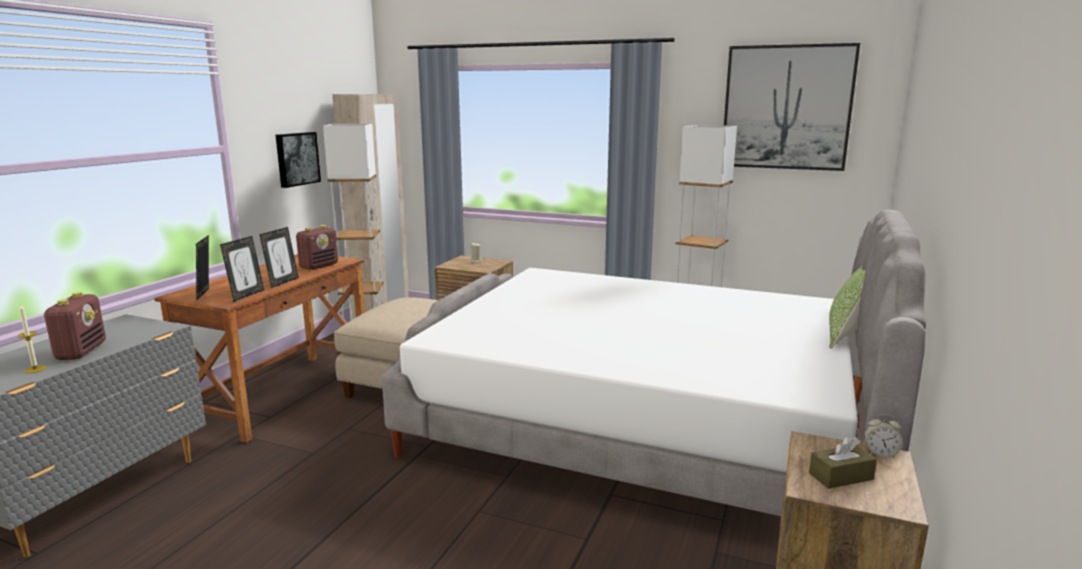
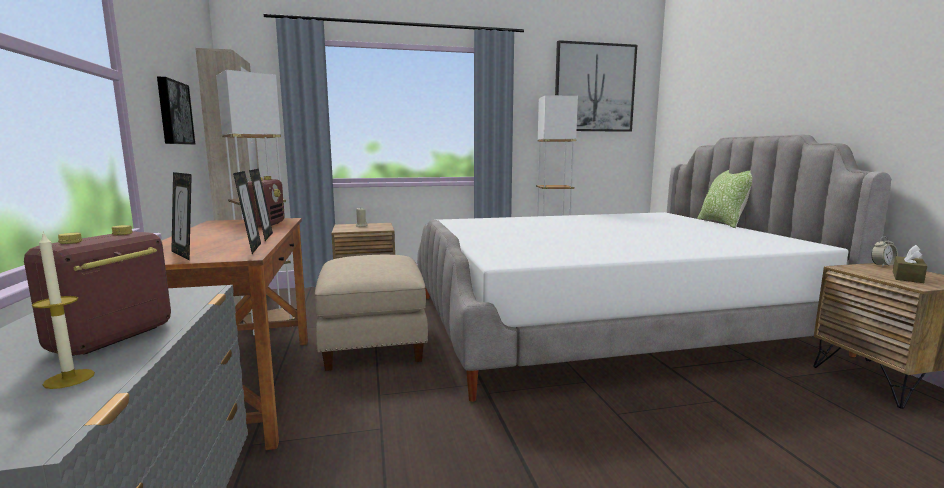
camera: 35 degrees left, 5 degrees down
radio [44,292,106,360] -> radio turned 120 degrees counterclockwise [24,225,171,356]

